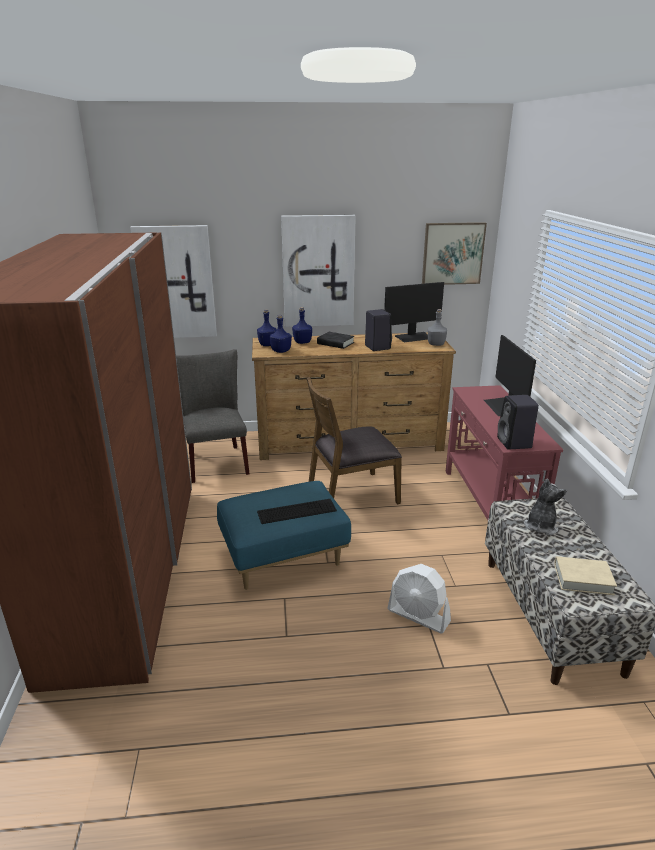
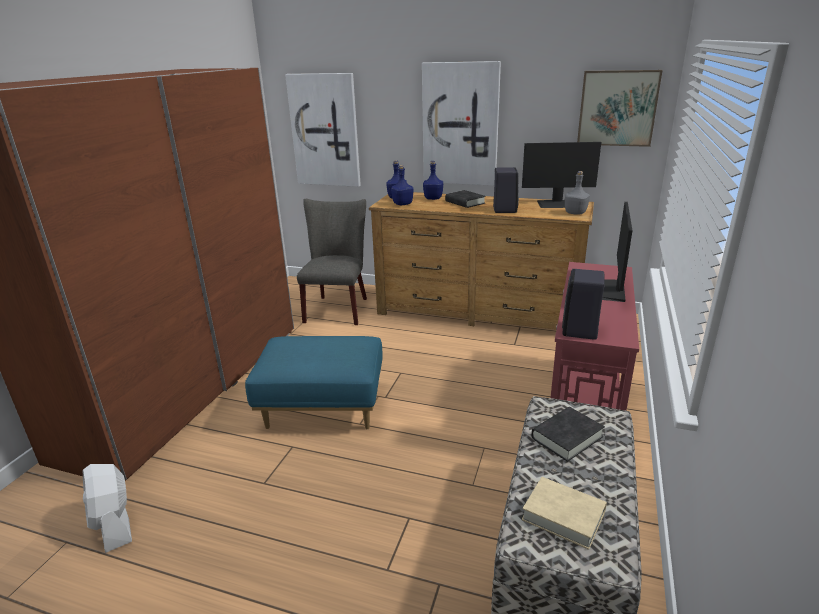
camera: 25 degrees right, 0 degrees up
keyboard [257,499,337,524] -> none
brown chair [307,377,402,504] -> none
white fan [387,564,451,634] -> white fan moved to [83,464,132,553]
plush toy [524,479,567,535] -> black book [531,407,605,462]

